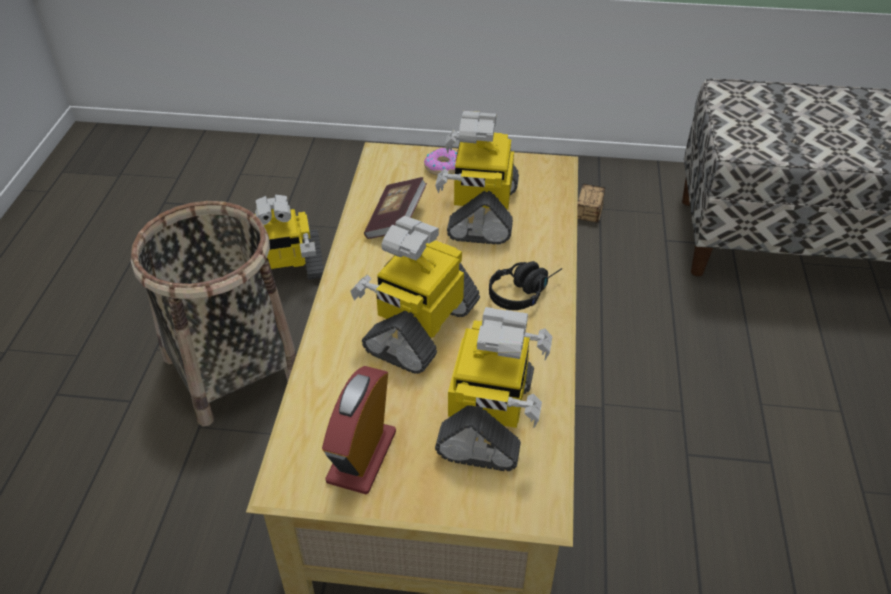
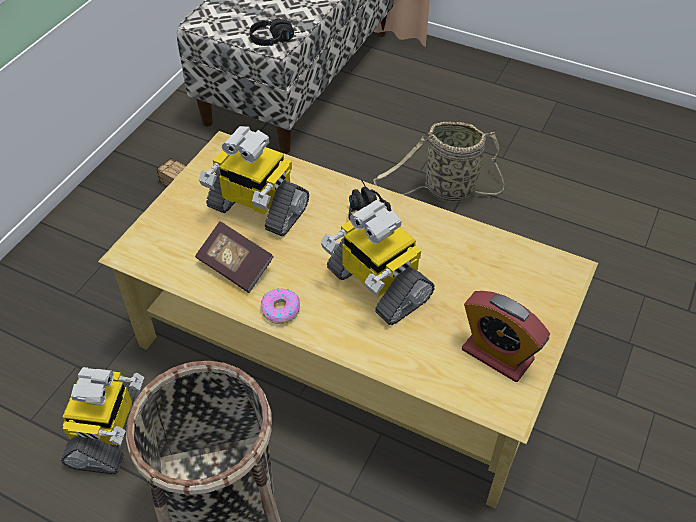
camera: 70 degrees left, 5 degrees up
donut [424,148,457,176] -> donut moved to [261,289,300,324]
toy robot [435,307,553,471] -> none
none -> black headphones [250,18,306,46]
none -> basket [373,122,504,203]

